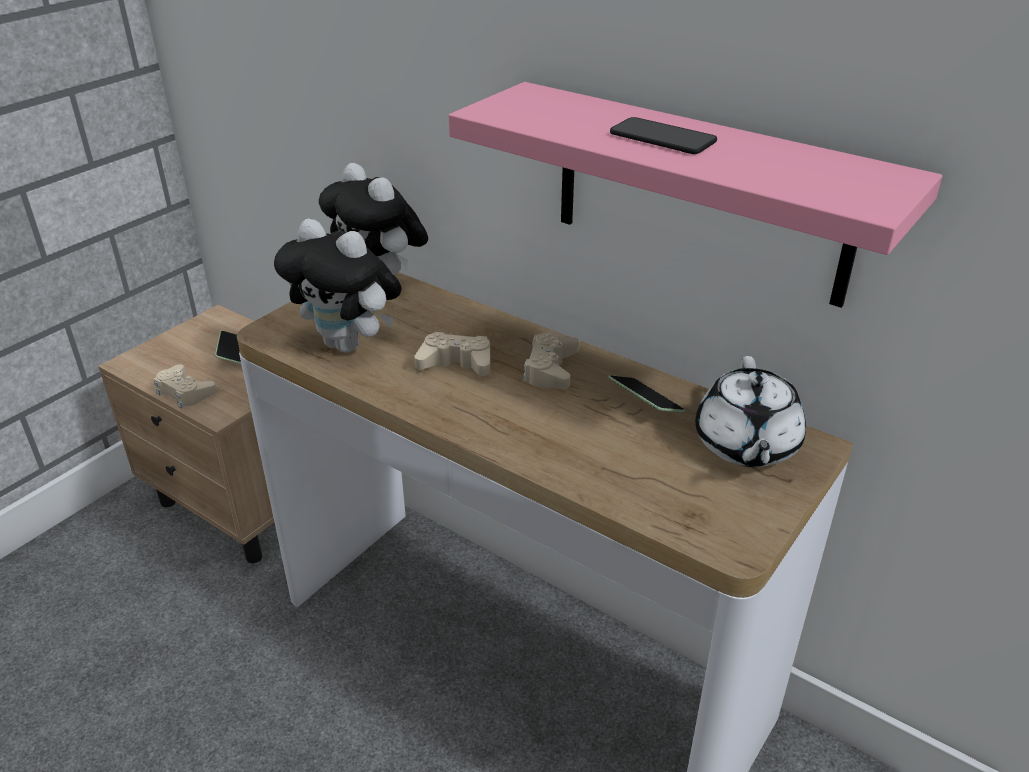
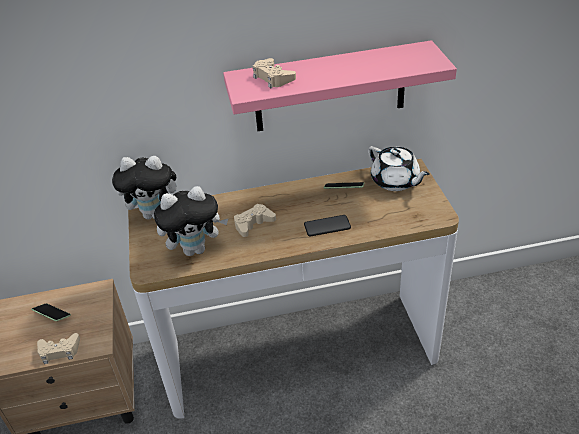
camera: 45 degrees left, 5 degrees up
beige game controller [522,332,579,389] -> beige game controller moved to [253,58,296,88]
phone [610,117,717,154] -> phone moved to [304,215,351,236]

